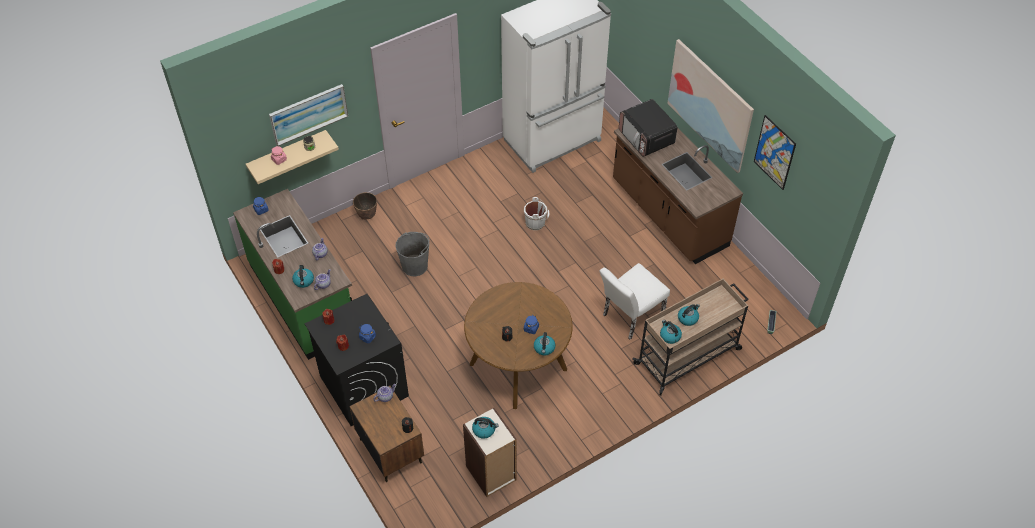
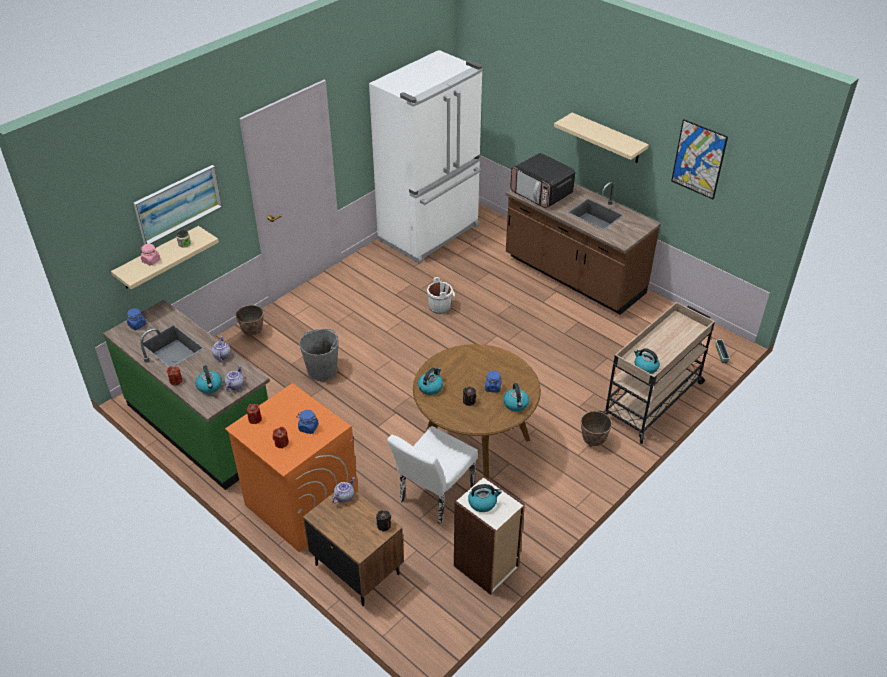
camera: 15 degrees left, 10 degrees down
black washing machine [304,294,409,426] -> orange washing machine [225,383,358,552]
white chair [600,263,670,340] -> white chair moved to [387,426,478,524]
picture [667,39,754,173] -> beige shelf [554,113,649,163]
kettle [678,304,700,326] -> kettle moved to [418,368,443,395]
none -> planter [581,411,612,447]

